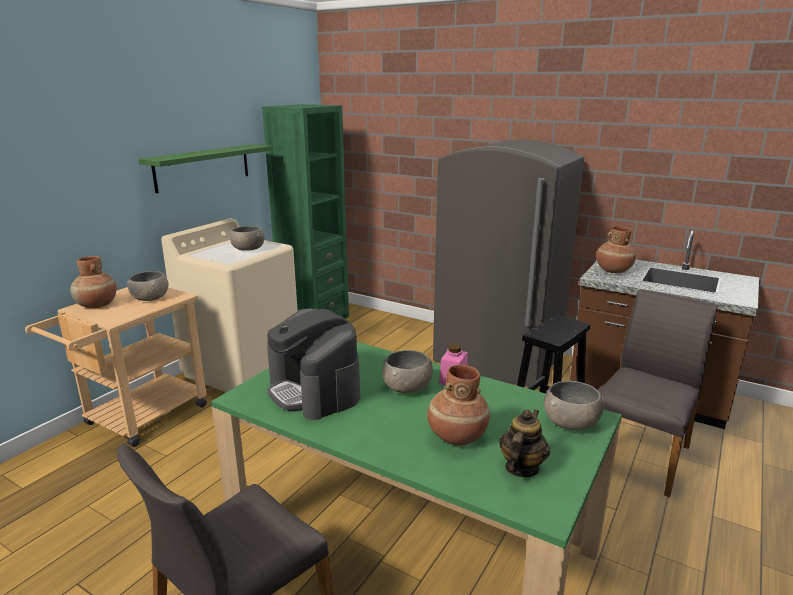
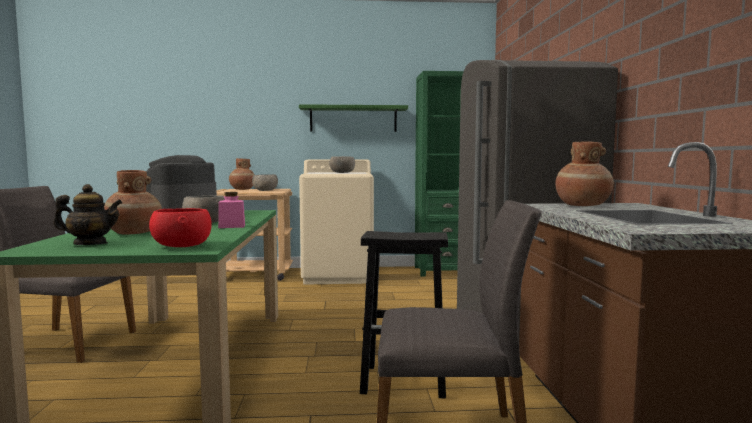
camera: 55 degrees right, 15 degrees down
grey bowl [544,381,605,430] -> red bowl [149,208,212,247]

